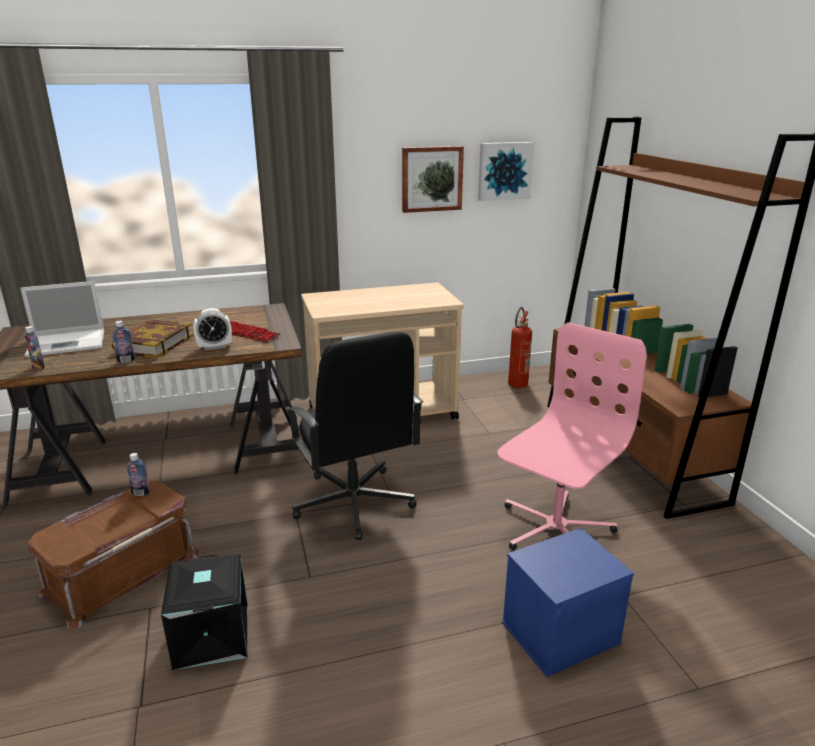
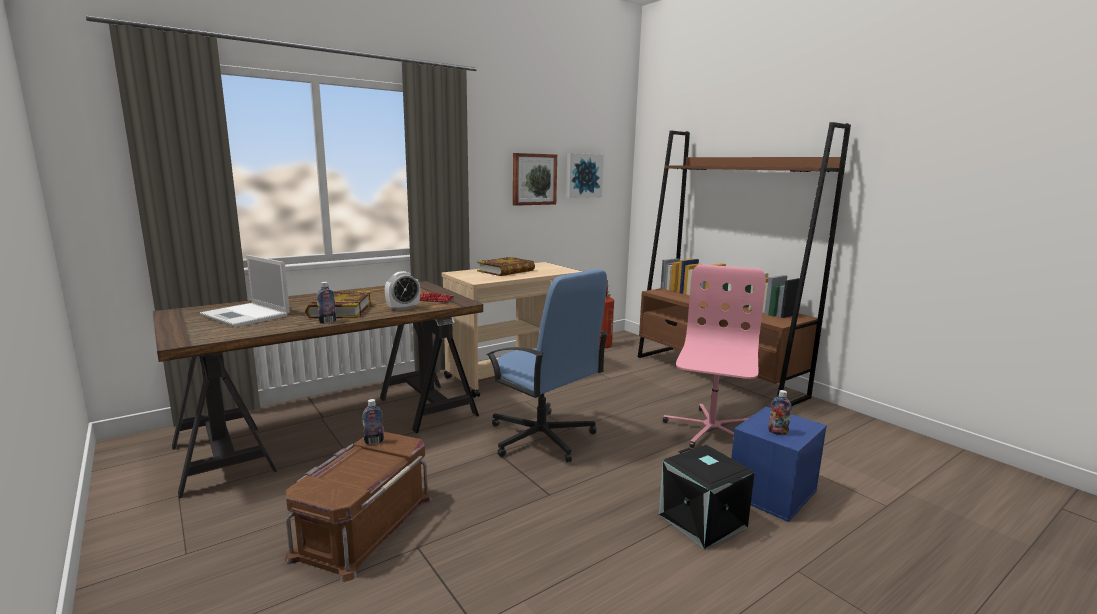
camera: 20 degrees left, 10 degrees down
laptop [20,281,104,357] -> laptop turned 75 degrees clockwise [200,255,290,327]
bottle [24,326,45,370] -> bottle moved to [768,390,792,435]
black storage box [161,554,248,670] -> black storage box moved to [659,445,755,549]
black office chair [285,331,423,540] -> blue office chair [486,269,608,462]
none -> book [477,257,535,276]

